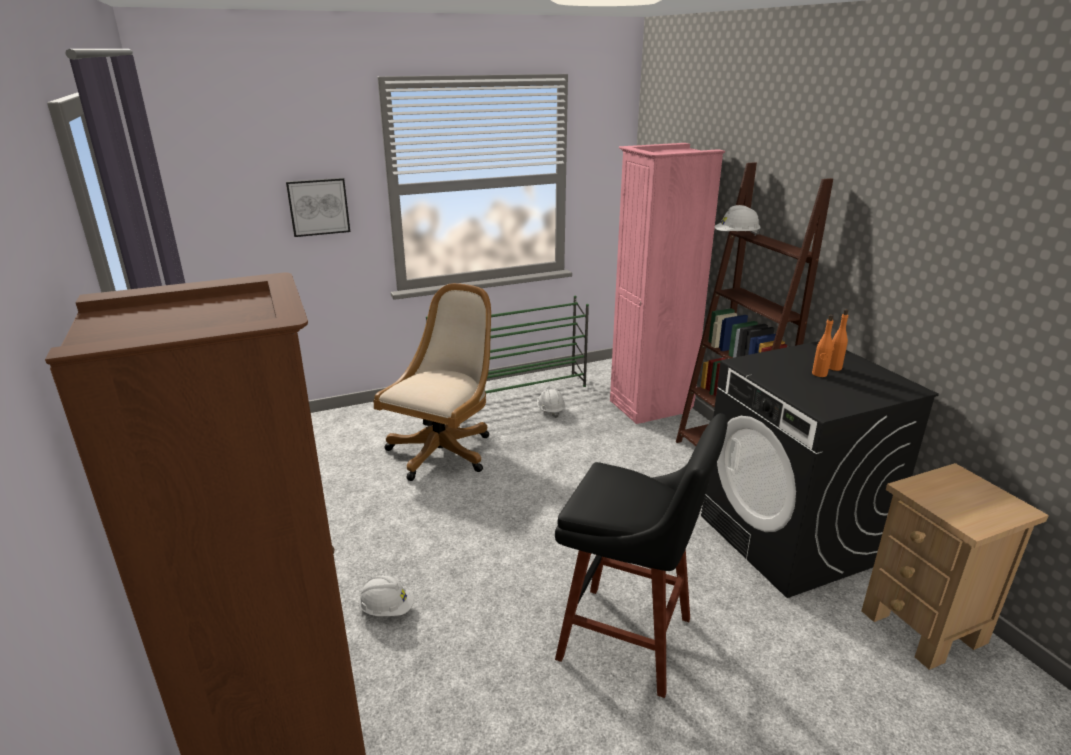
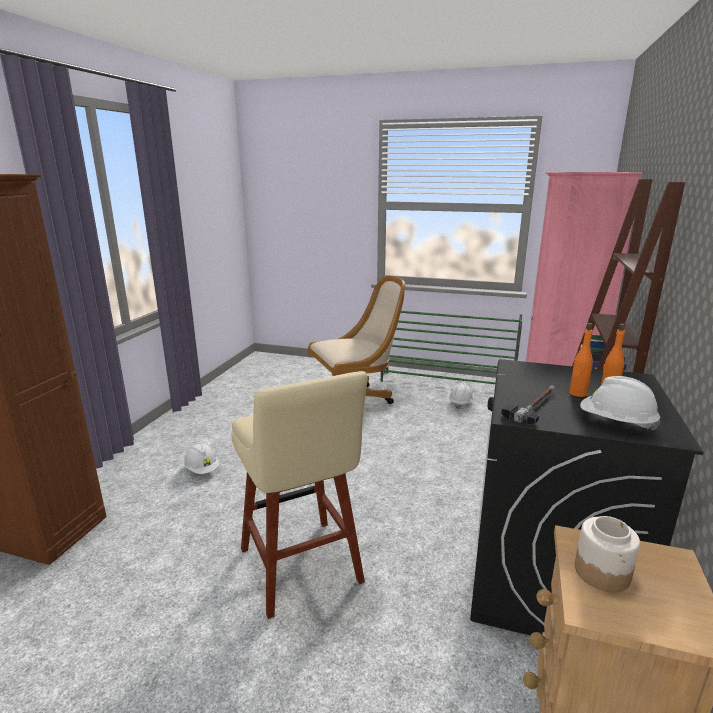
camera: 40 degrees right, 5 degrees down
picture [286,178,350,237] -> none
black stool [555,413,728,698] -> beige stool [231,371,368,619]
white hard hat [715,205,761,236] -> white hard hat moved to [580,376,660,431]
none -> hammer [501,385,555,425]
none -> jar [575,516,640,592]

